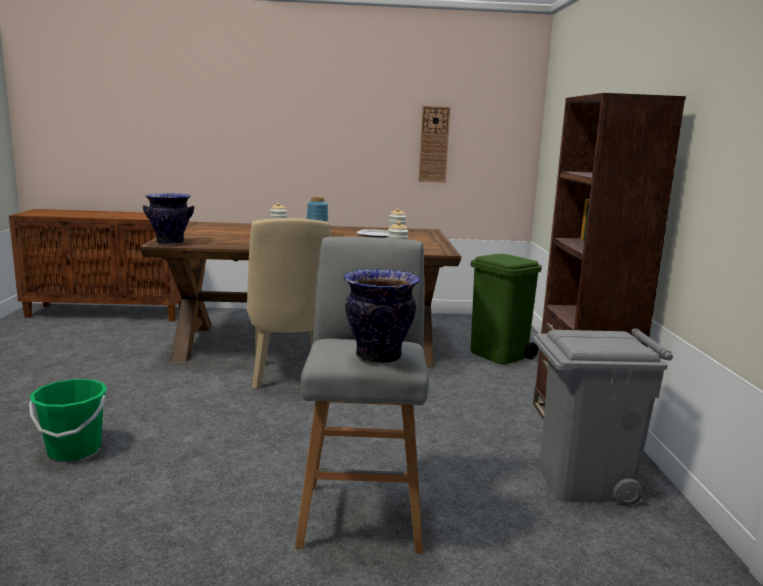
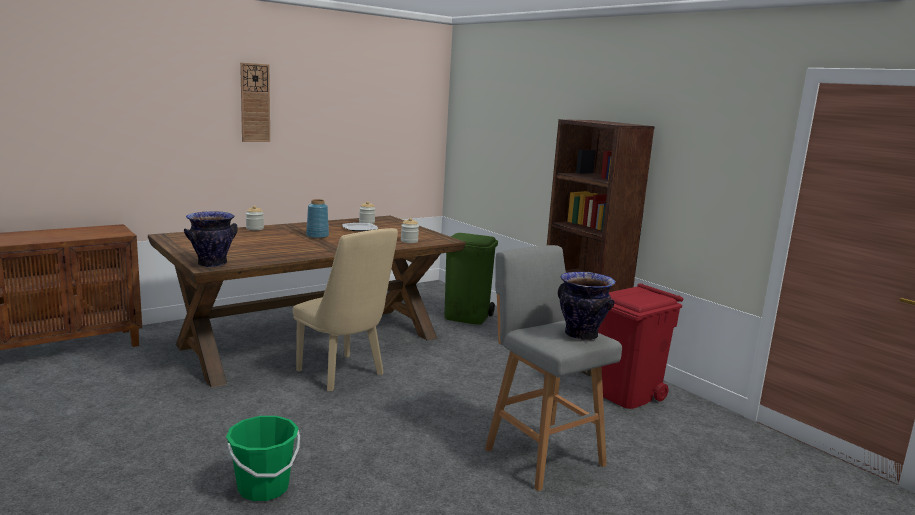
camera: 35 degrees left, 0 degrees up
wall clock [419,106,451,183] -> wall clock moved to [240,63,270,142]
grey trash can [533,329,673,506] -> red trash can [598,283,683,409]

